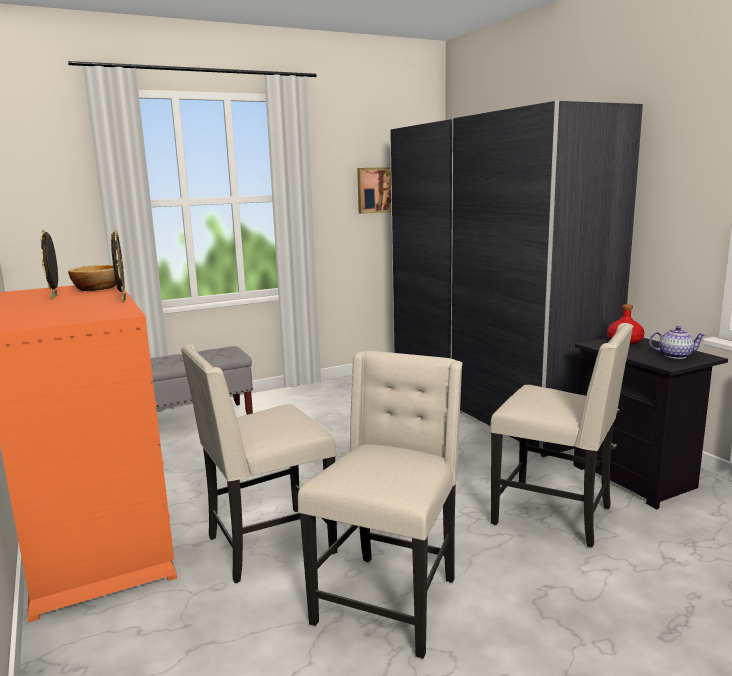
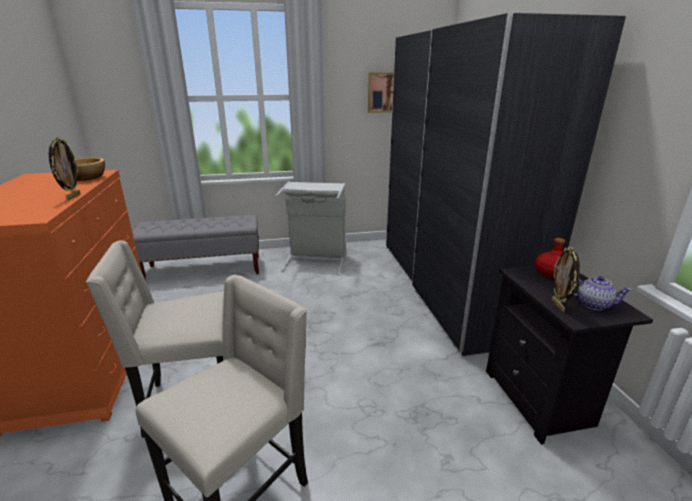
camera: 15 degrees right, 10 degrees up
picture frame [40,230,58,299] -> picture frame moved to [552,246,580,312]
beige chair [490,323,633,548] -> none
none -> grey laundry basket [275,181,346,275]

